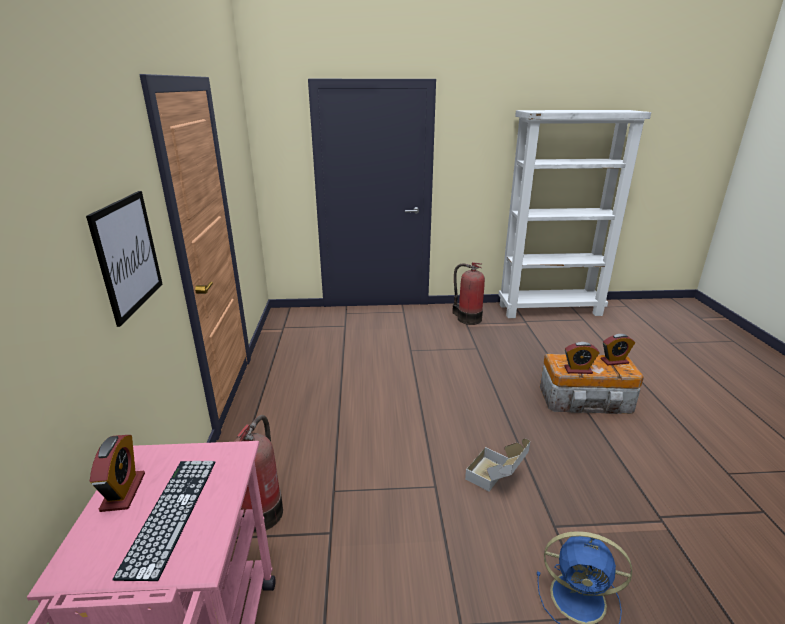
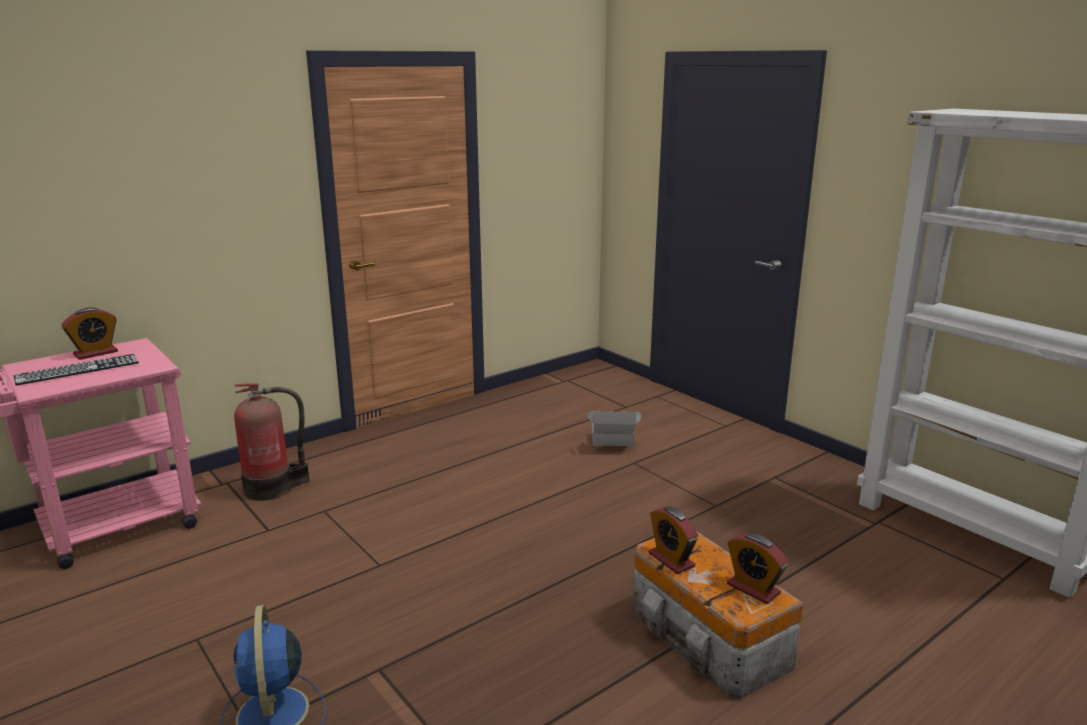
camera: 55 degrees right, 5 degrees down
picture [86,191,162,327] -> none
fire extinguisher [452,262,485,325] -> none
cardboard box [465,439,530,492] -> cardboard box moved to [588,411,641,446]

